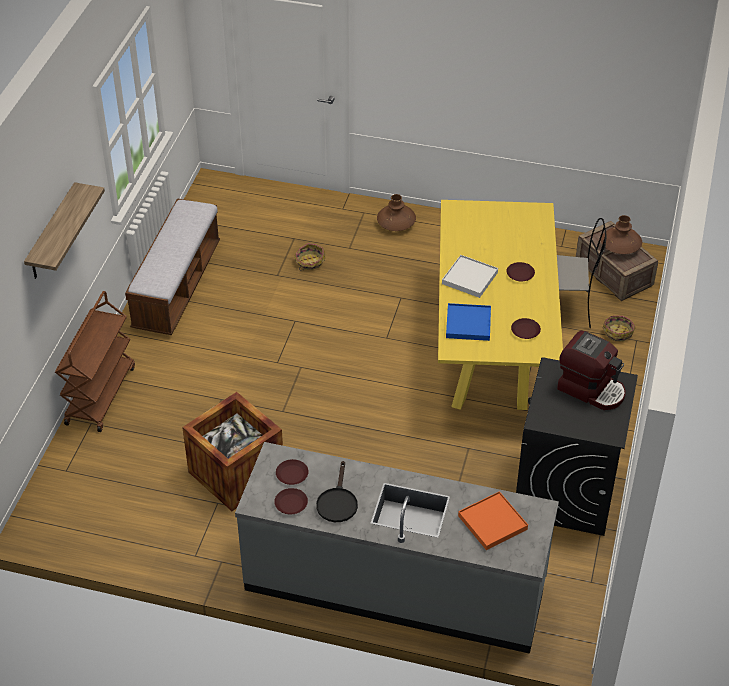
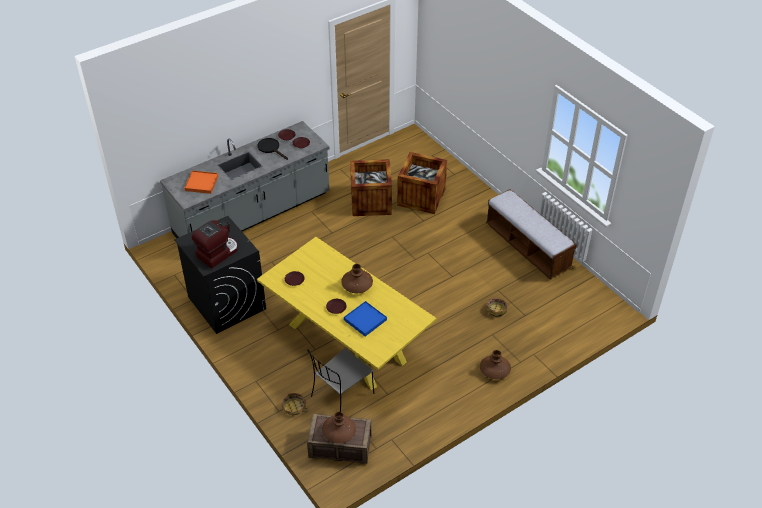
camera: 130 degrees right, 0 degrees up
shelf [24,182,105,279] -> none
brown cart [55,291,135,432] -> none
white tray [442,255,498,298] -> brown vase [341,264,373,293]
blue tray [446,303,491,341] -> blue tray moved to [344,301,387,337]
coffee machine [557,331,626,410] -> coffee machine turned 150 degrees clockwise [192,220,238,269]
none -> crate [397,152,447,214]

